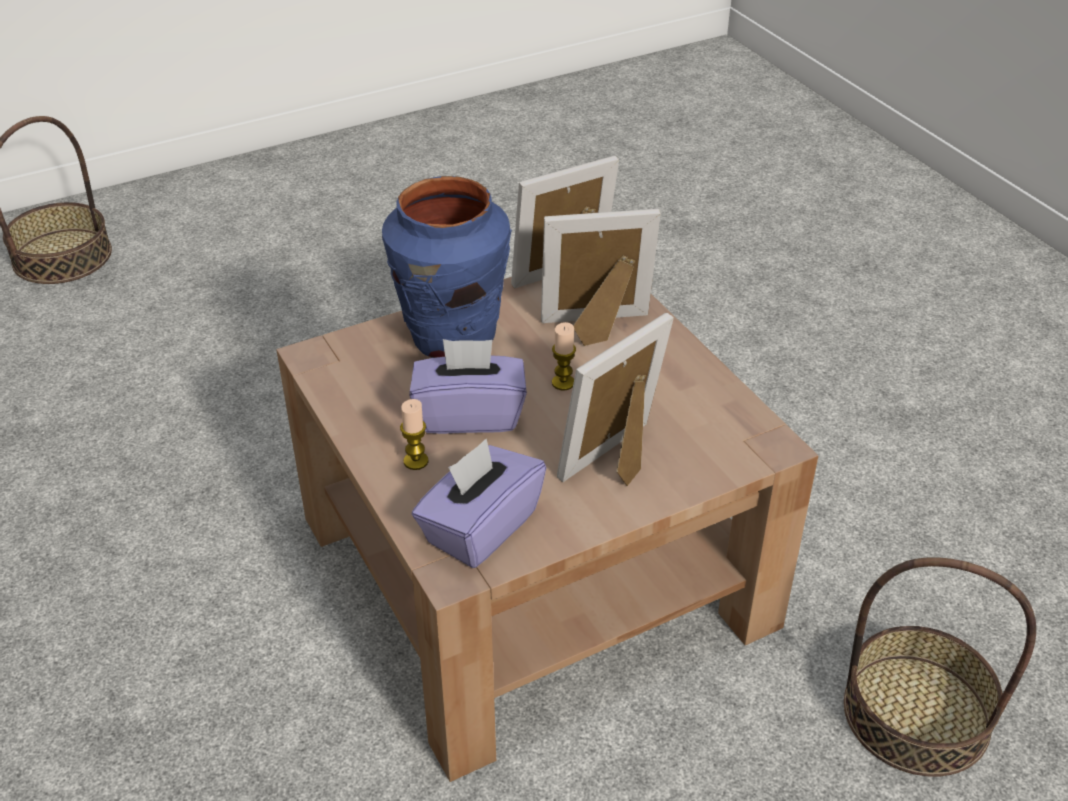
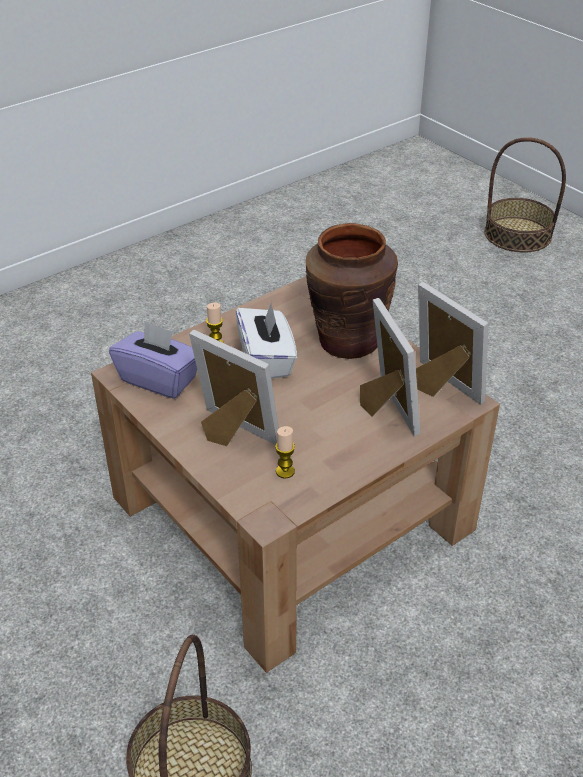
camera: 80 degrees right, 0 degrees up
blue vase [382,176,512,358] -> brown vase [306,223,398,359]
purple tissue box [409,339,527,434] -> white tissue box [236,302,297,379]
candle [552,322,576,390] -> candle moved to [275,426,295,479]

